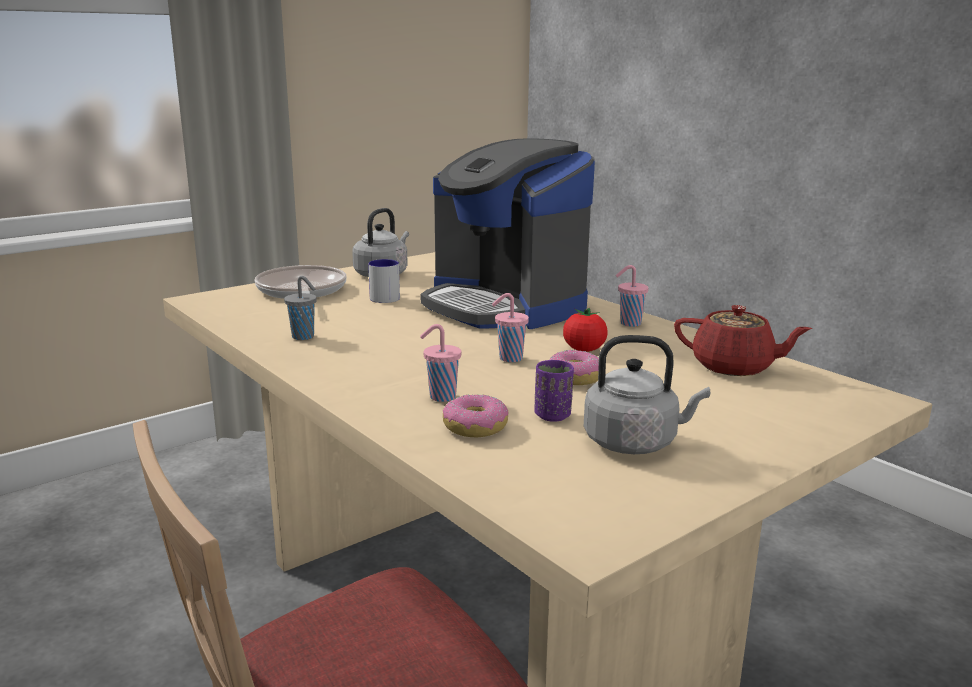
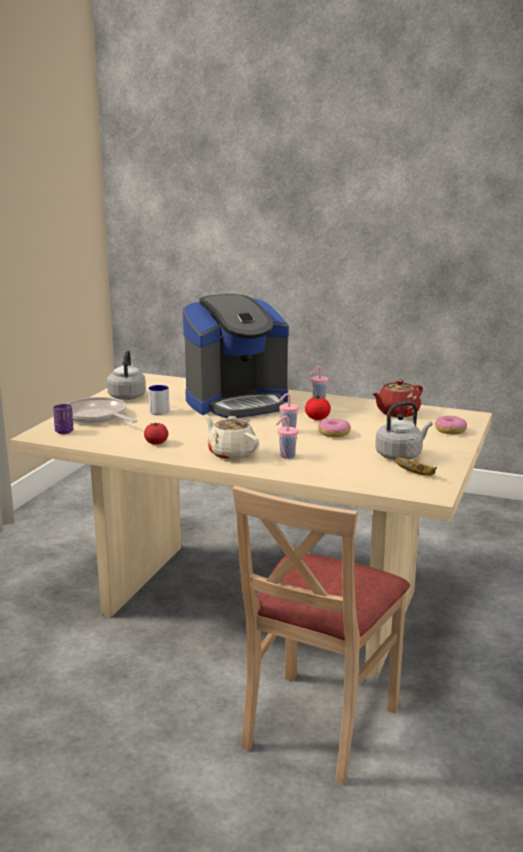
camera: 30 degrees left, 0 degrees up
grey cup [284,276,317,340] -> tomato [144,422,168,445]
coffee machine [421,138,595,329] -> coffee machine turned 45 degrees counterclockwise [183,294,289,418]
donut [443,394,509,437] -> donut moved to [435,415,467,434]
purple cup [534,360,574,422] -> purple cup moved to [53,404,73,434]
red teapot [674,305,813,376] -> red teapot turned 150 degrees clockwise [373,379,423,417]
none -> beige teapot [204,415,259,460]
none -> banana [395,457,437,476]

